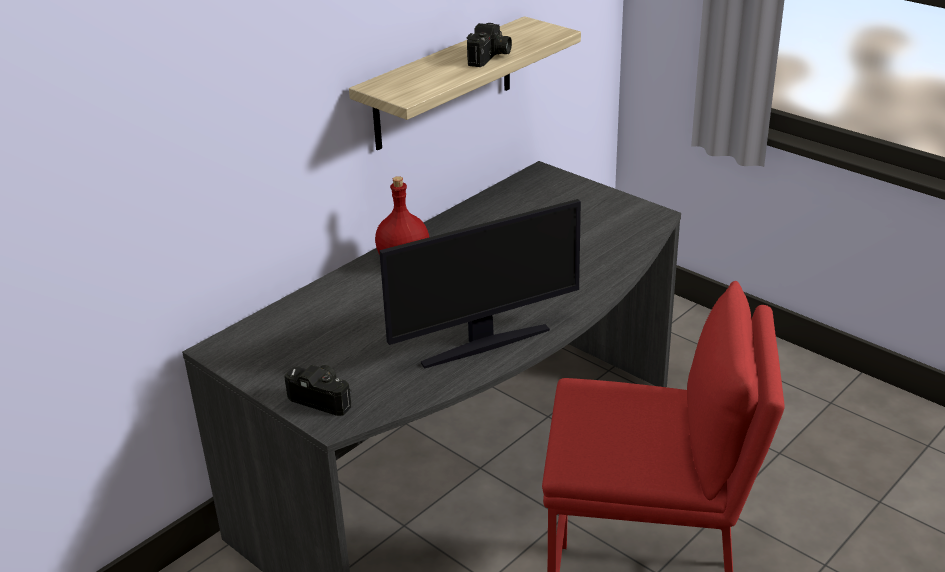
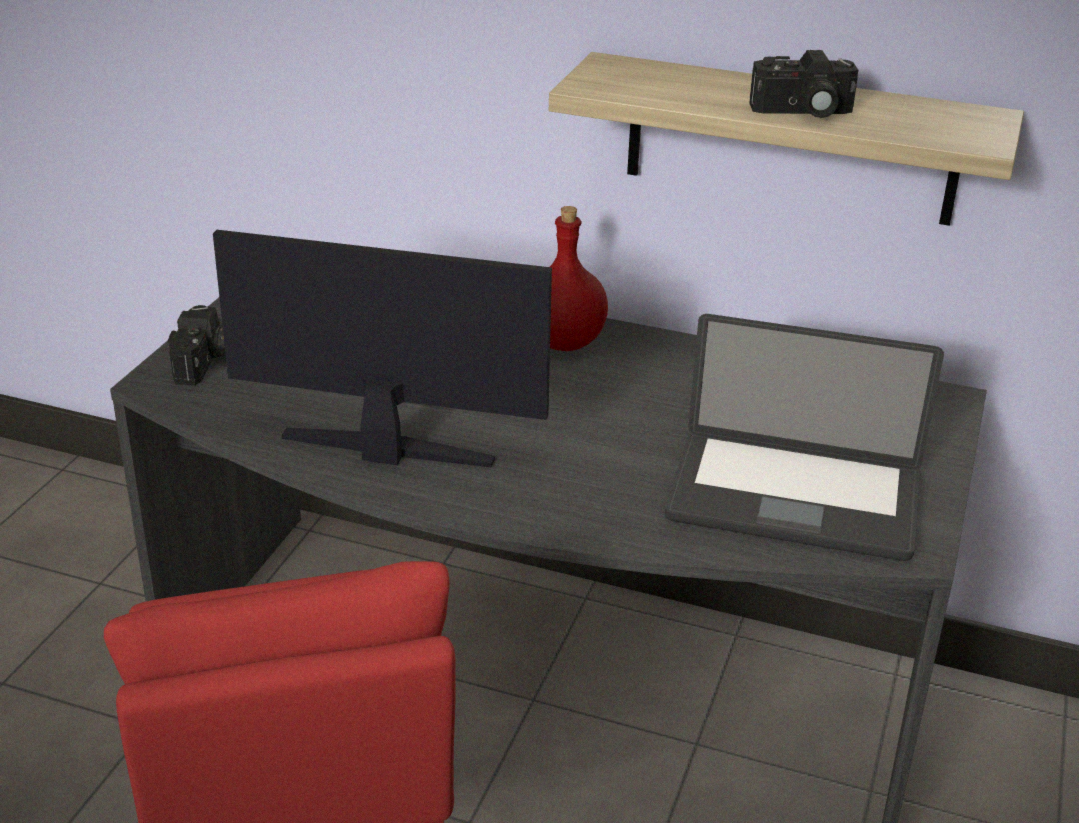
camera: 65 degrees right, 0 degrees up
monitor [379,199,581,369] -> monitor turned 150 degrees clockwise [213,230,552,467]
none -> laptop [665,314,944,561]

